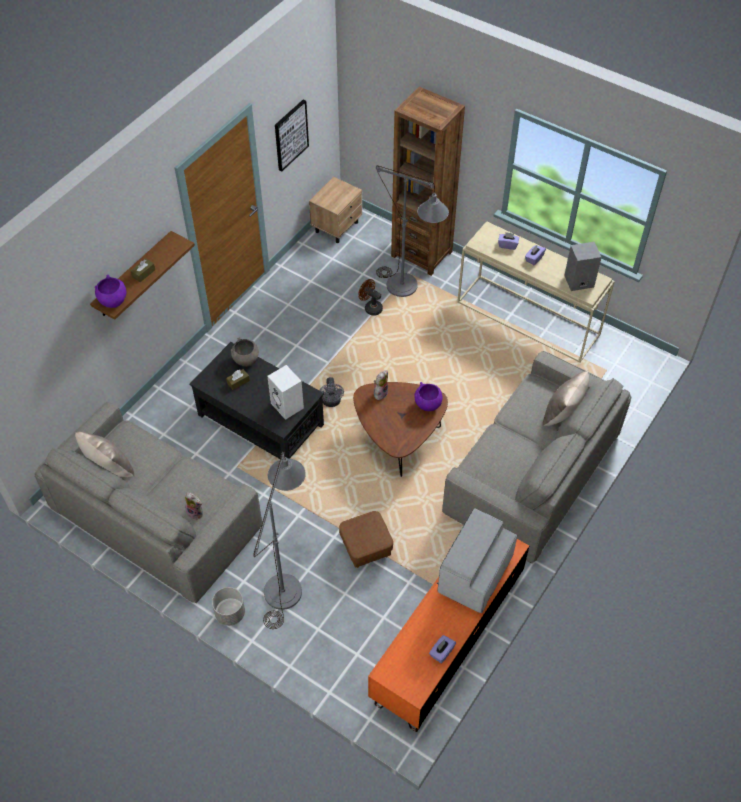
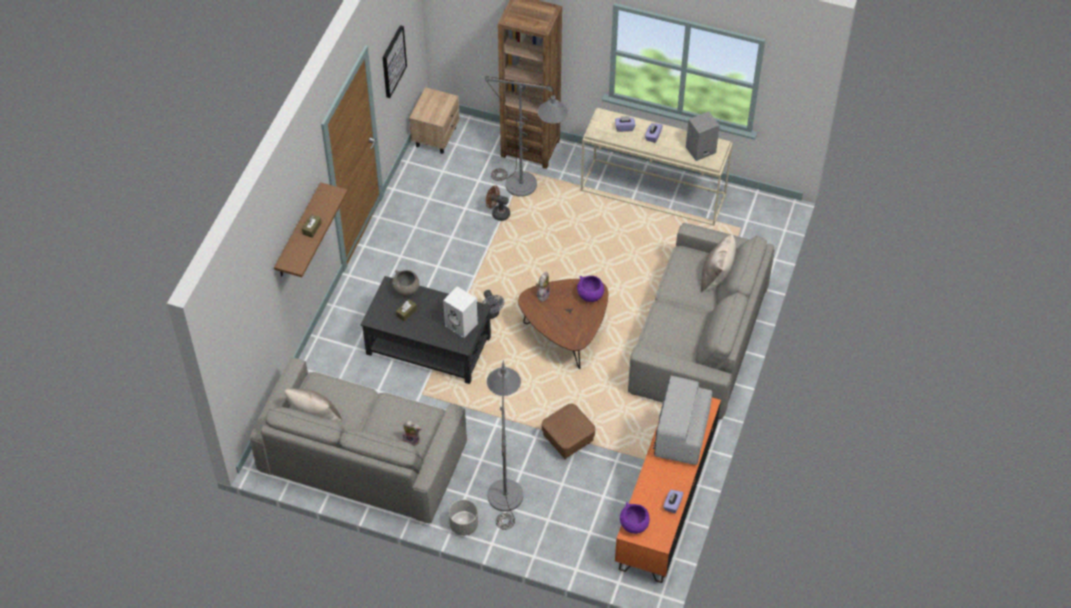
camera: 15 degrees left, 0 degrees up
purple bowl [95,275,126,308] -> purple bowl moved to [620,502,650,534]

